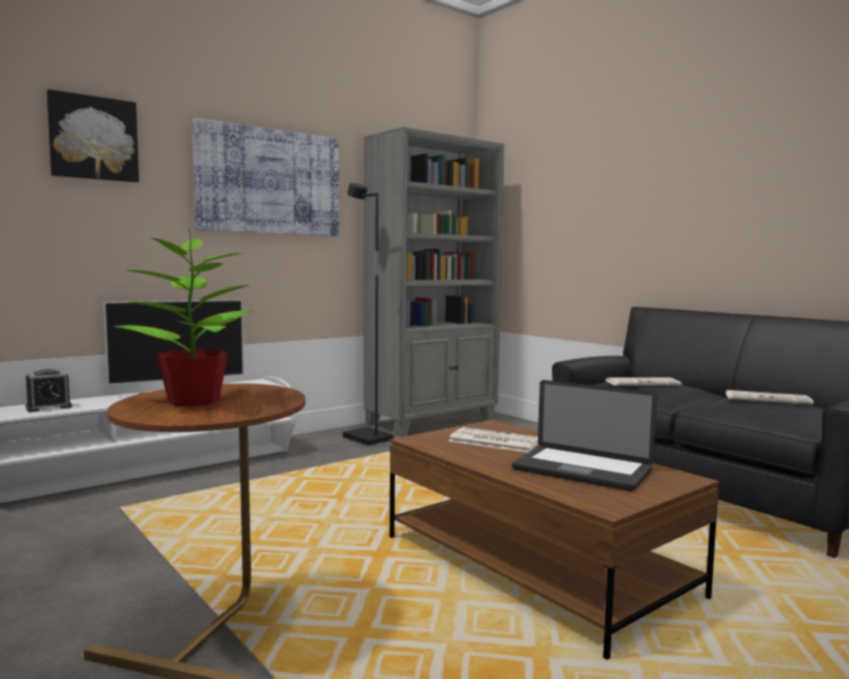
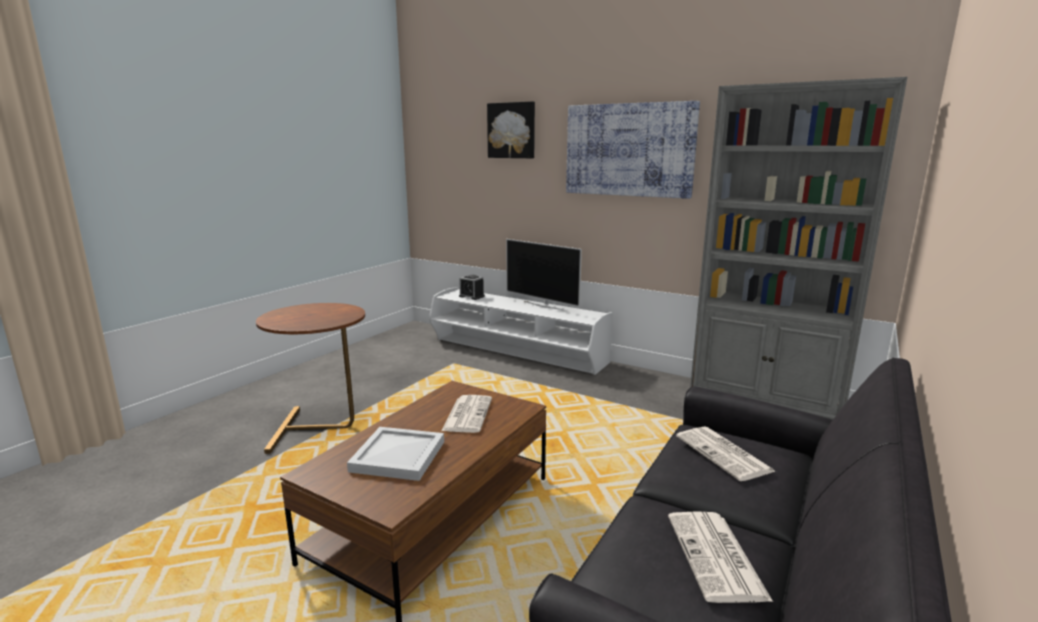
camera: 70 degrees right, 10 degrees up
potted plant [113,228,253,406] -> none
black floor lamp [343,183,393,446] -> none
laptop [512,380,657,491] -> white tray [347,427,444,481]

